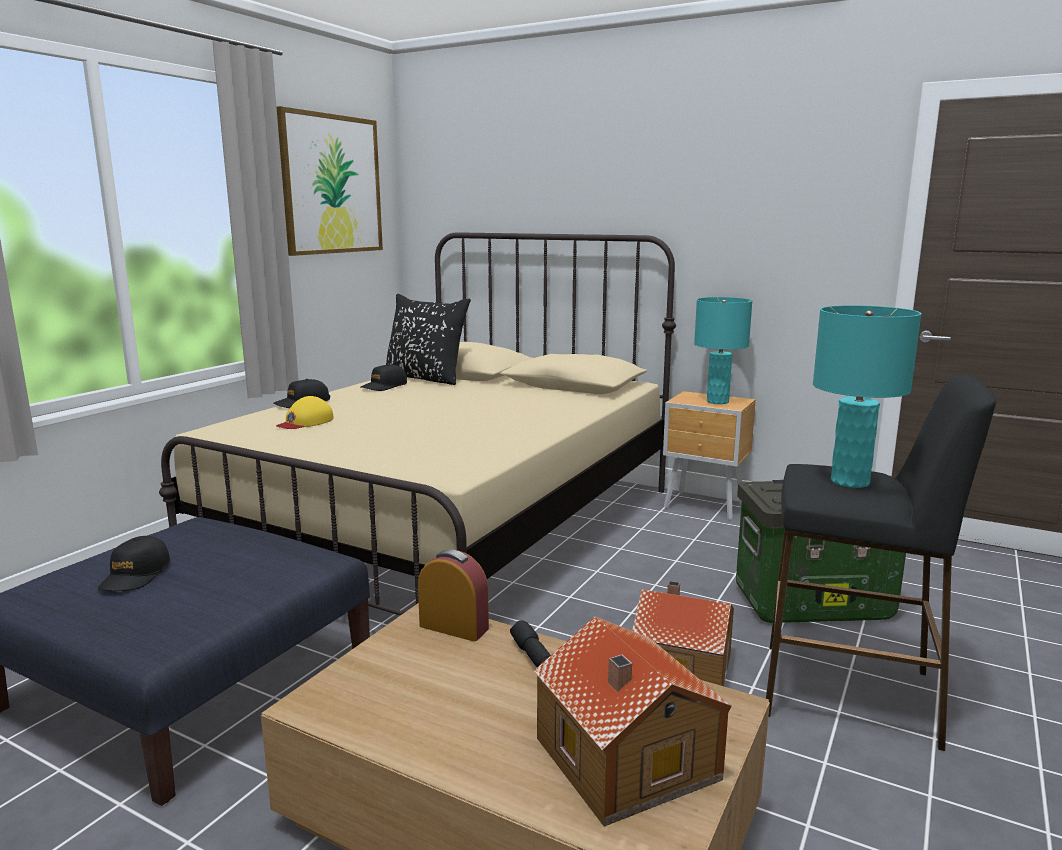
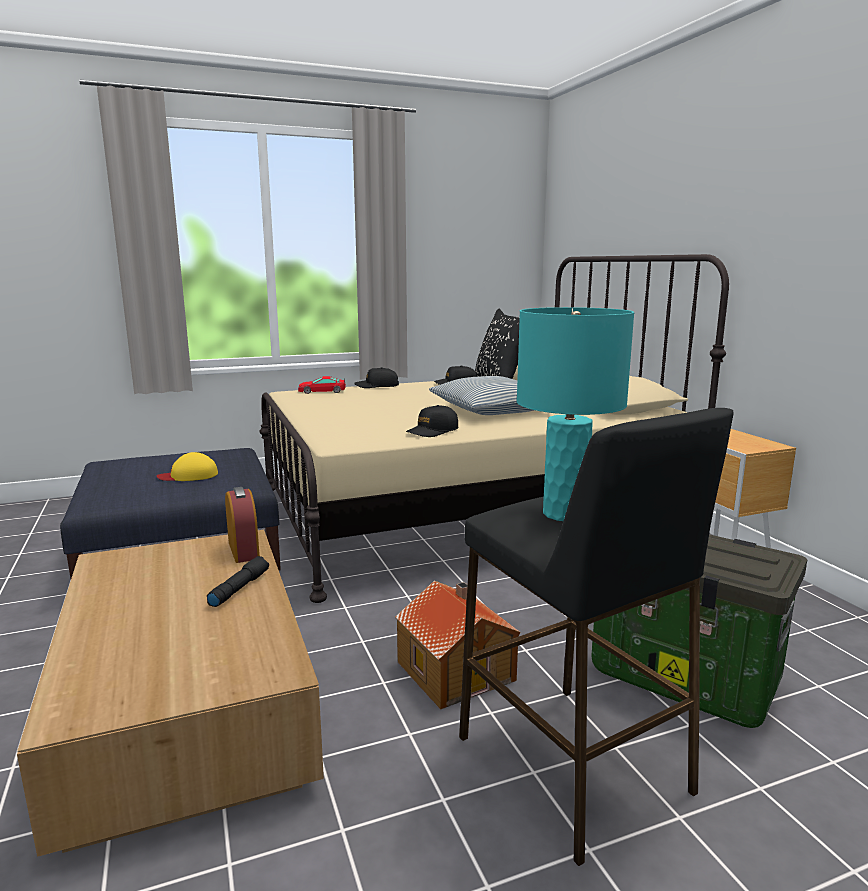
camera: 40 degrees right, 0 degrees up
black cap [98,536,170,591] -> black cap moved to [406,405,459,437]
yellow cap [276,396,334,429] -> yellow cap moved to [157,452,218,481]
picture [277,106,383,256] -> none
toy house [534,616,732,827] -> none
turquoise table lamp [694,297,752,404] -> none
none -> toy car [298,376,346,394]
none -> pillow [429,376,534,415]

